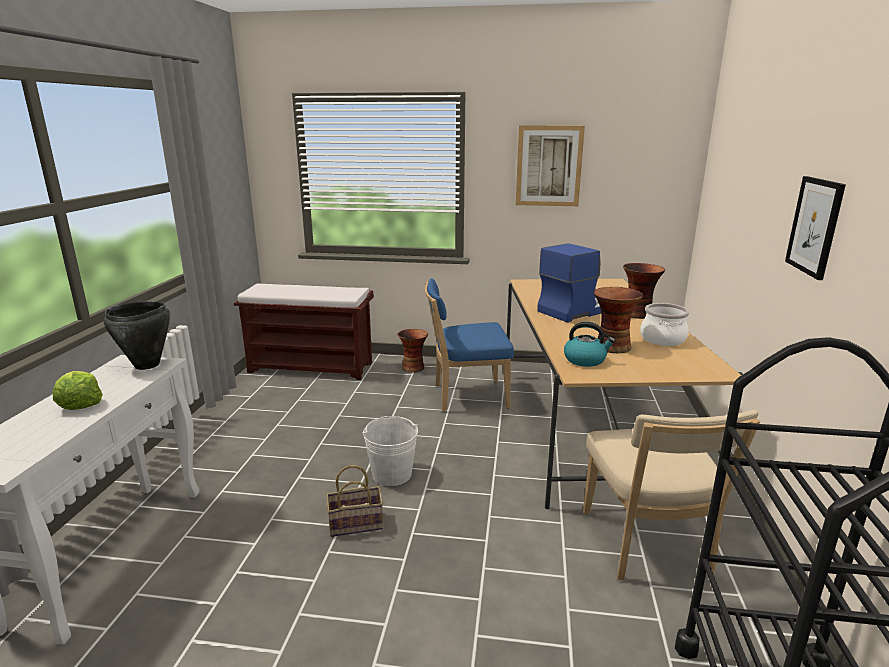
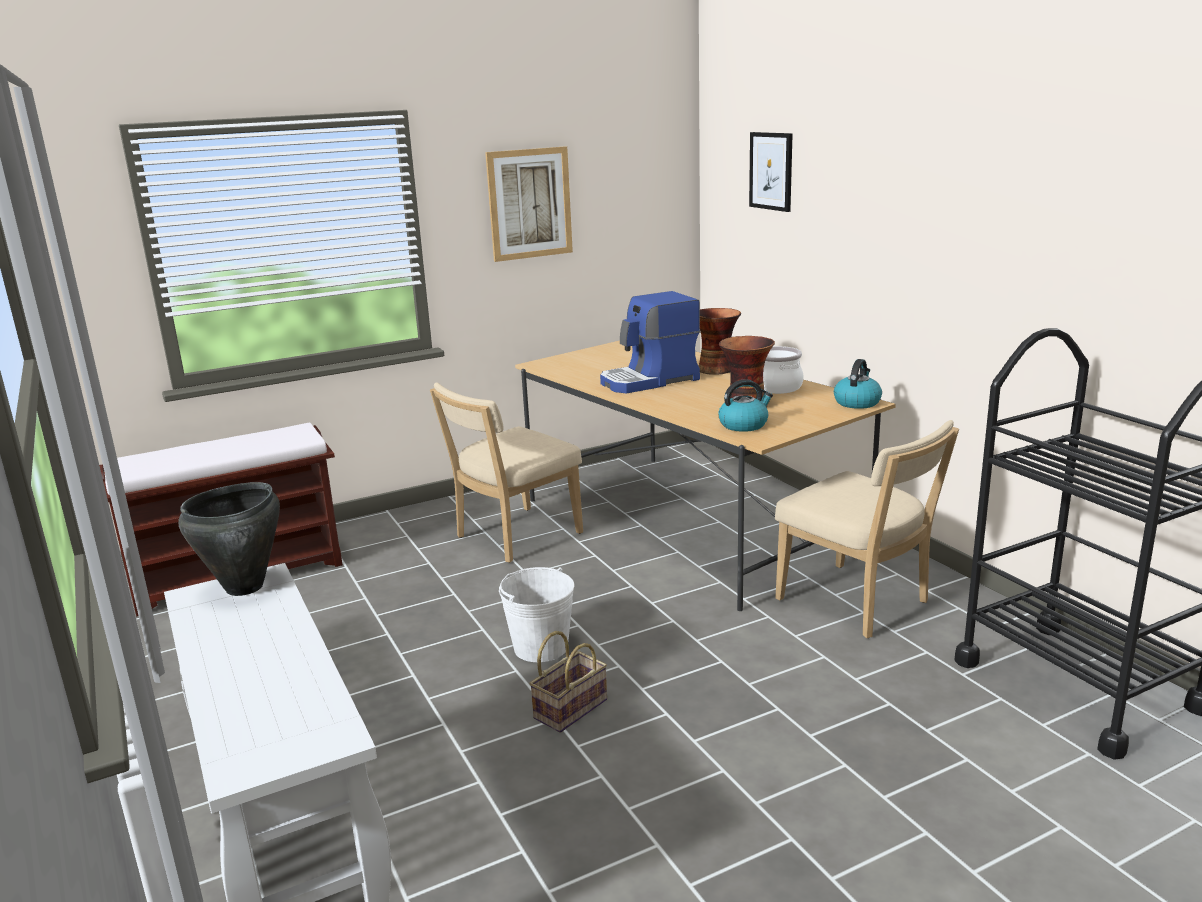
camera: 35 degrees left, 0 degrees up
lettuce [53,371,103,410] -> none
vase [397,329,428,373] -> none
blue chair [425,278,514,412] -> beige chair [430,382,583,563]
coffee machine [537,244,601,322] -> coffee machine turned 135 degrees counterclockwise [600,291,700,393]
picture [785,176,846,280] -> picture moved to [749,132,793,212]
none -> kettle [834,359,882,409]

